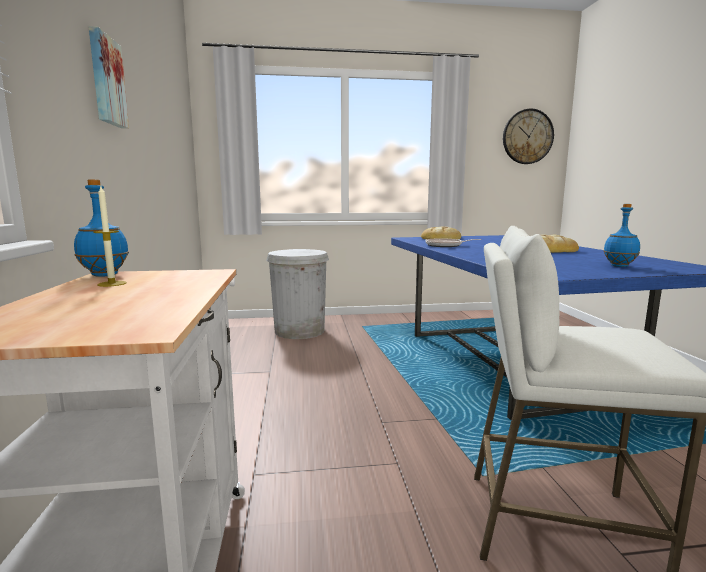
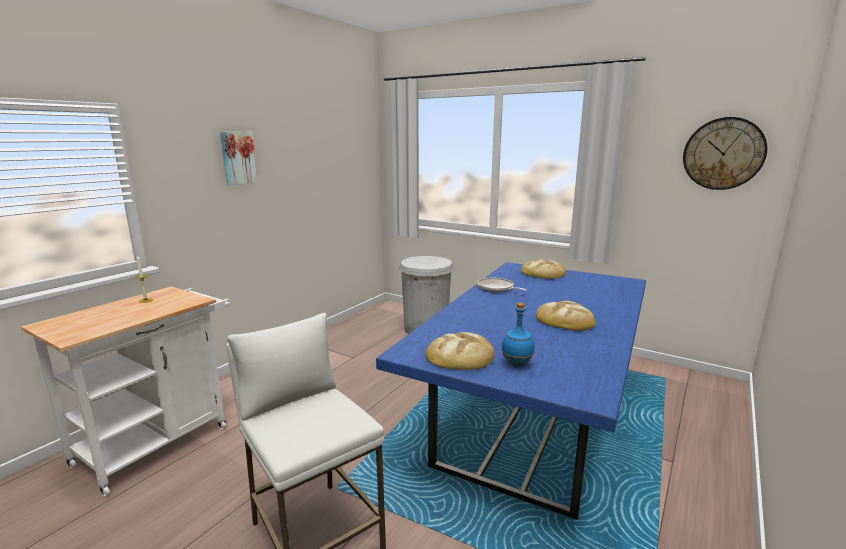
camera: 40 degrees right, 5 degrees up
blue bottle [74,180,129,277] -> none
none -> bread [425,332,495,370]

